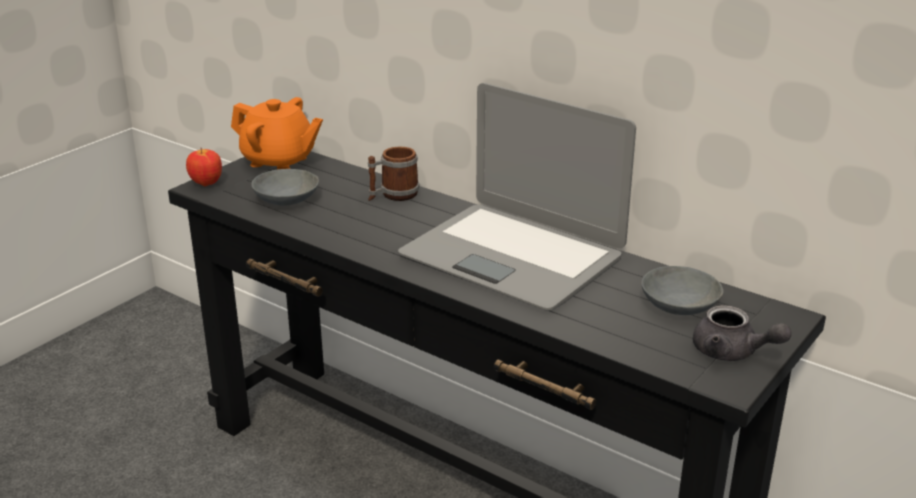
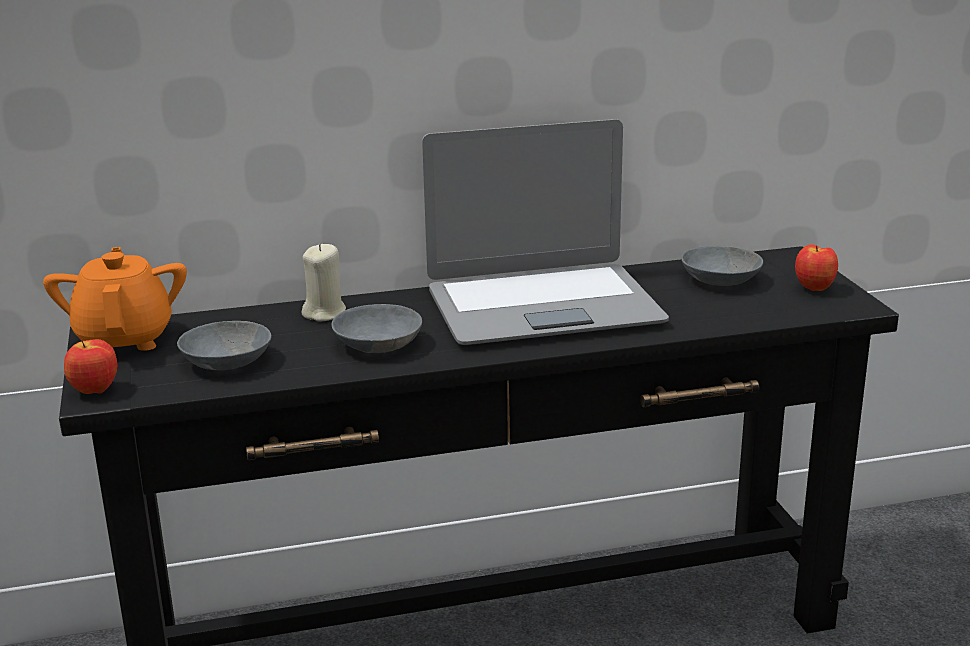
camera: 50 degrees left, 5 degrees down
orange teapot [231,97,323,170] -> orange teapot turned 75 degrees counterclockwise [43,247,187,351]
mug [368,147,419,201] -> beige candle [302,244,346,321]
grey teapot [693,305,791,361] -> apple [795,245,838,291]
none -> grey bowl [332,304,422,353]

